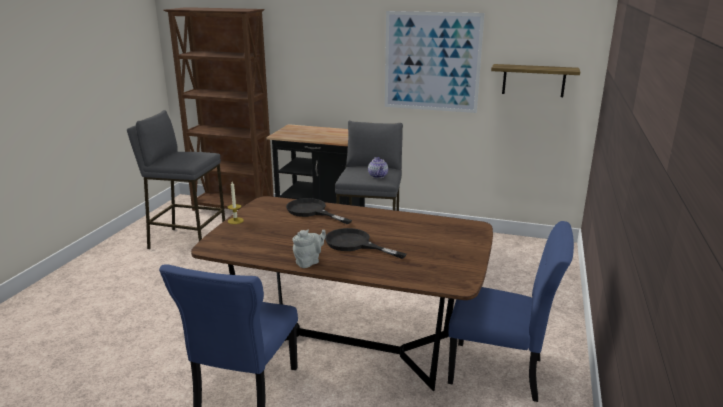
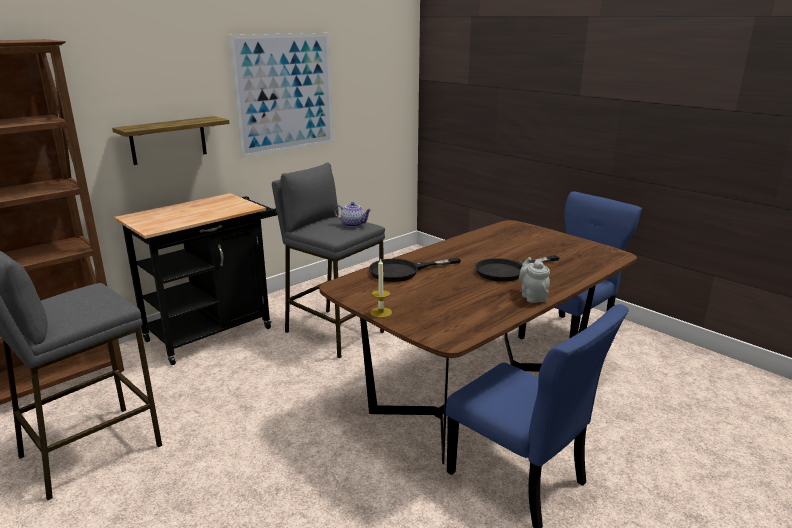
camera: 60 degrees left, 0 degrees up
shelf [491,64,580,97] -> shelf moved to [112,116,230,165]

